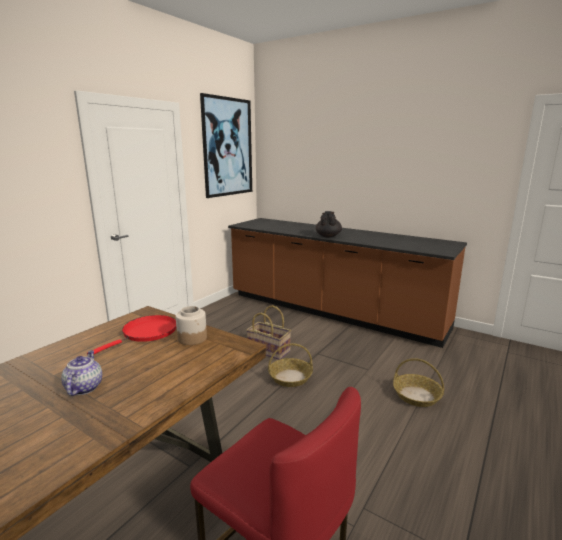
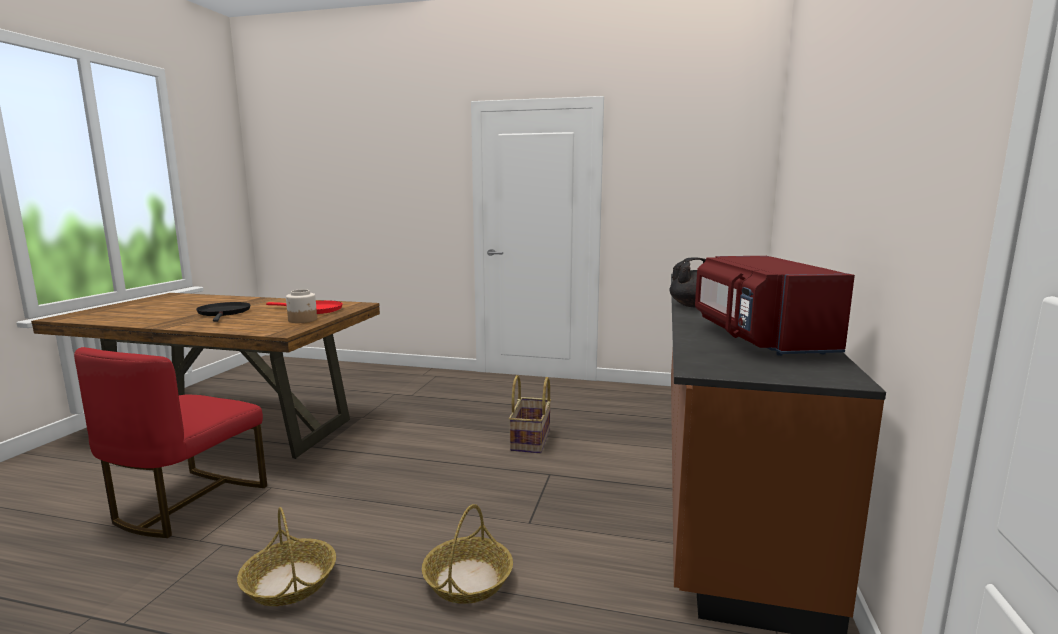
camera: 70 degrees right, 5 degrees down
teapot [61,350,102,396] -> black frying pan [196,302,251,322]
picture [200,93,252,198] -> none
basket [268,343,313,387] -> basket moved to [237,507,336,606]
none -> red microwave [695,256,855,356]

